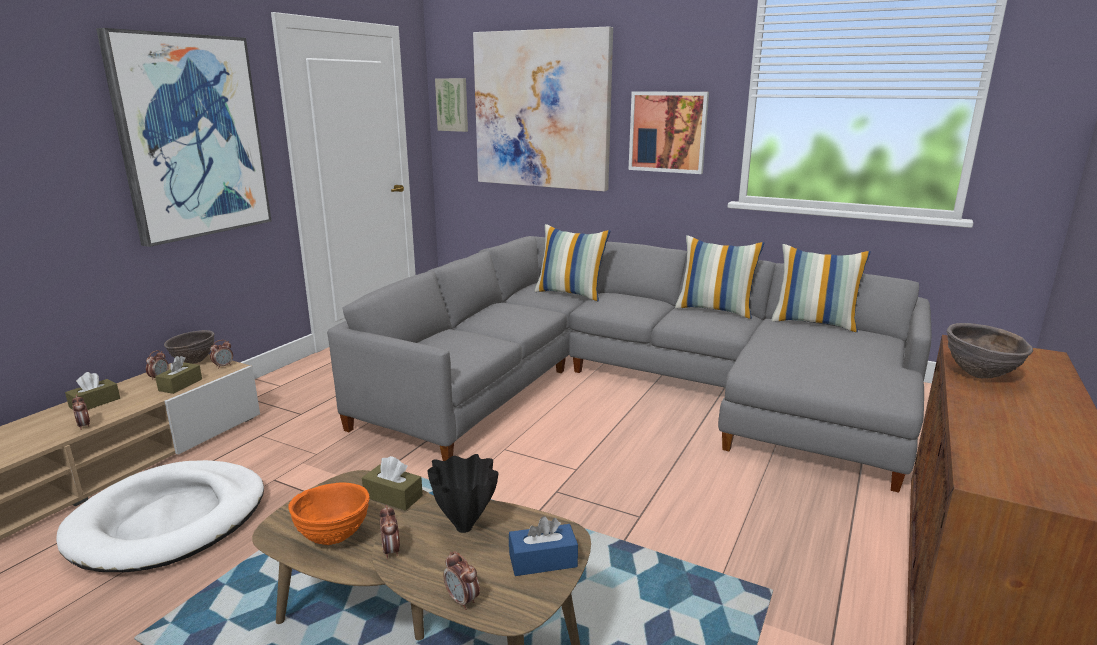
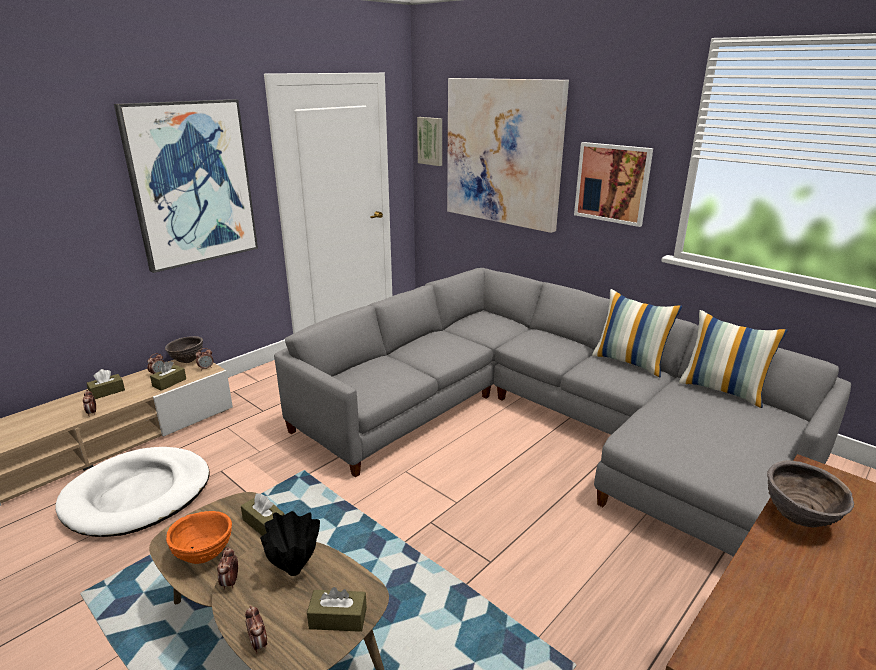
camera: 15 degrees right, 5 degrees up
blue tissue box [509,516,578,576] -> brown tissue box [307,587,367,632]
pillow [534,224,610,301] -> none

